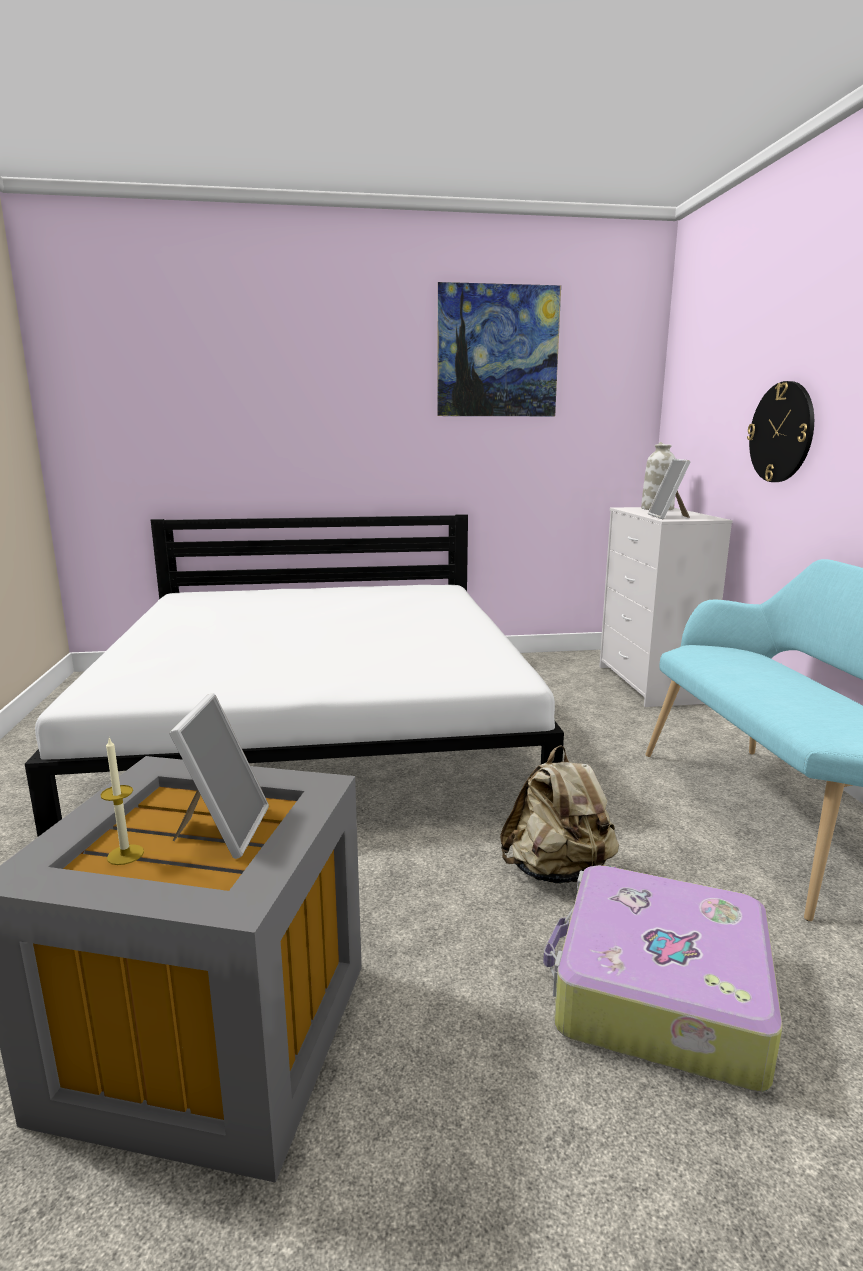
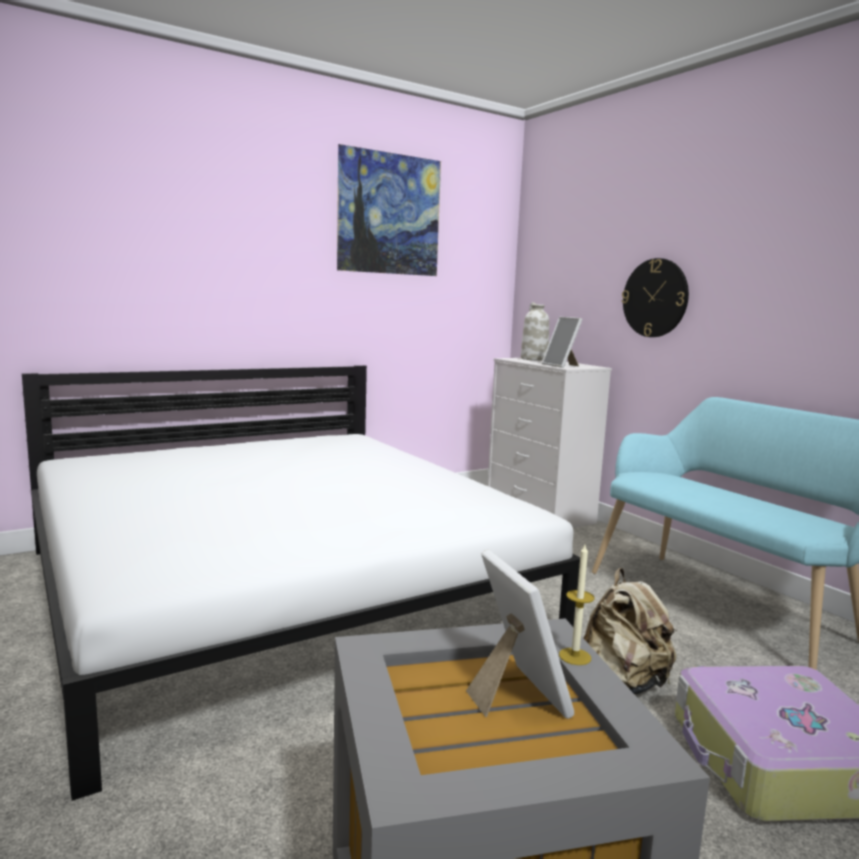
camera: 25 degrees left, 5 degrees down
candle [100,738,144,865] -> candle moved to [559,545,594,665]

